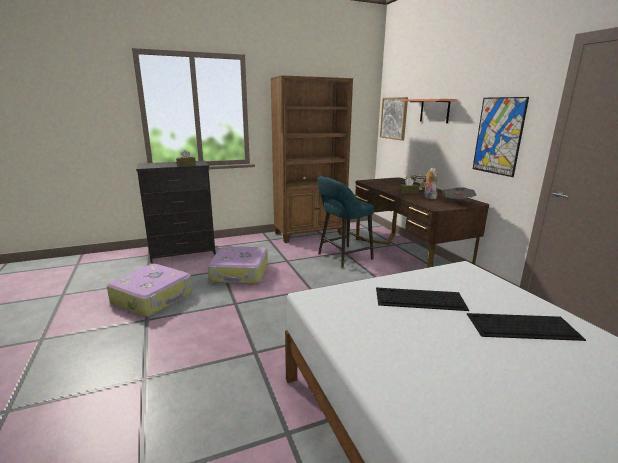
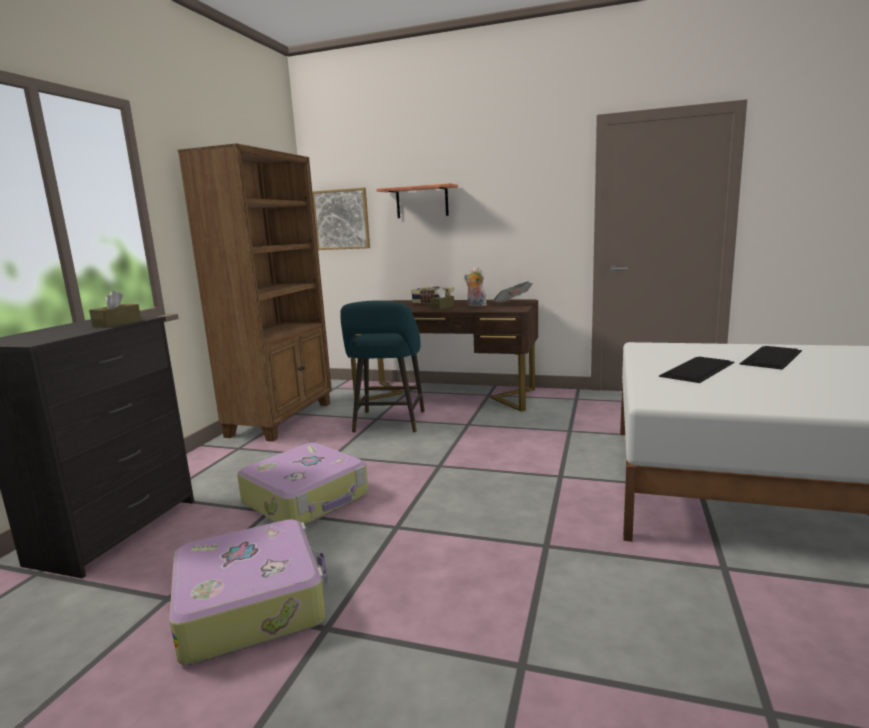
camera: 50 degrees left, 5 degrees down
picture [473,97,529,177] -> none

